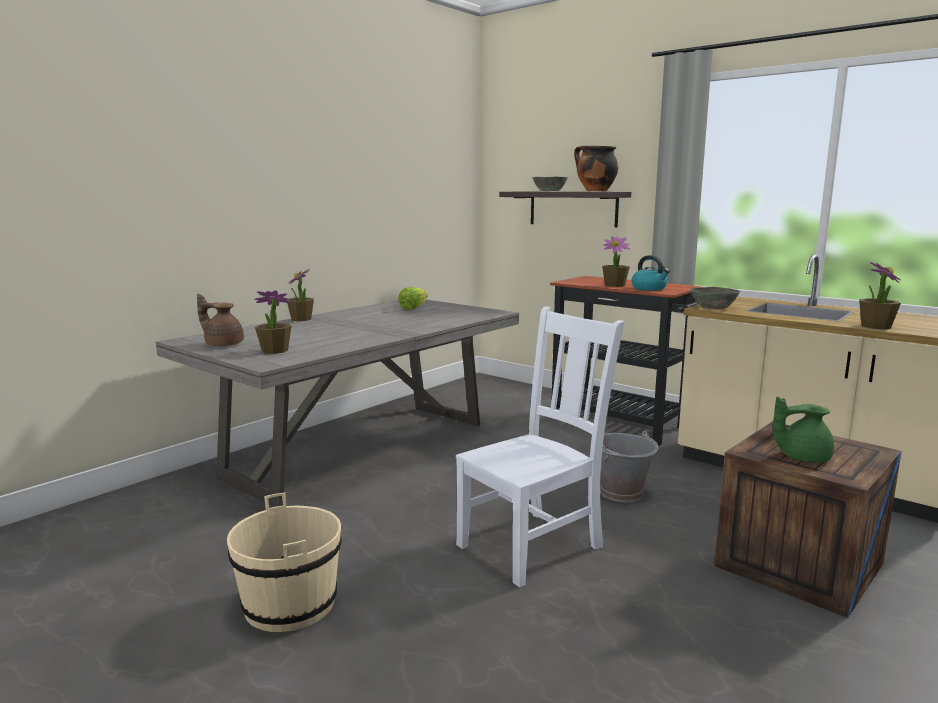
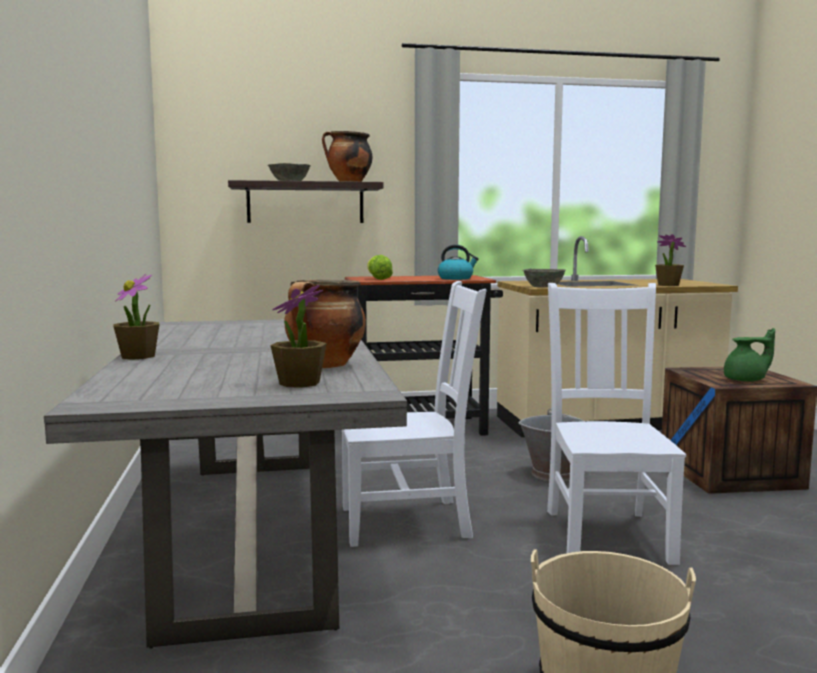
camera: 50 degrees left, 5 degrees down
brown teapot [197,294,244,347] -> none
lettuce [398,287,428,310] -> lettuce moved to [367,255,393,280]
potted plant [602,236,630,287] -> none
green teapot [773,397,834,463] -> green teapot turned 135 degrees counterclockwise [724,328,775,381]
none -> cooking pot [284,280,366,368]
none -> white chair [342,281,486,547]

